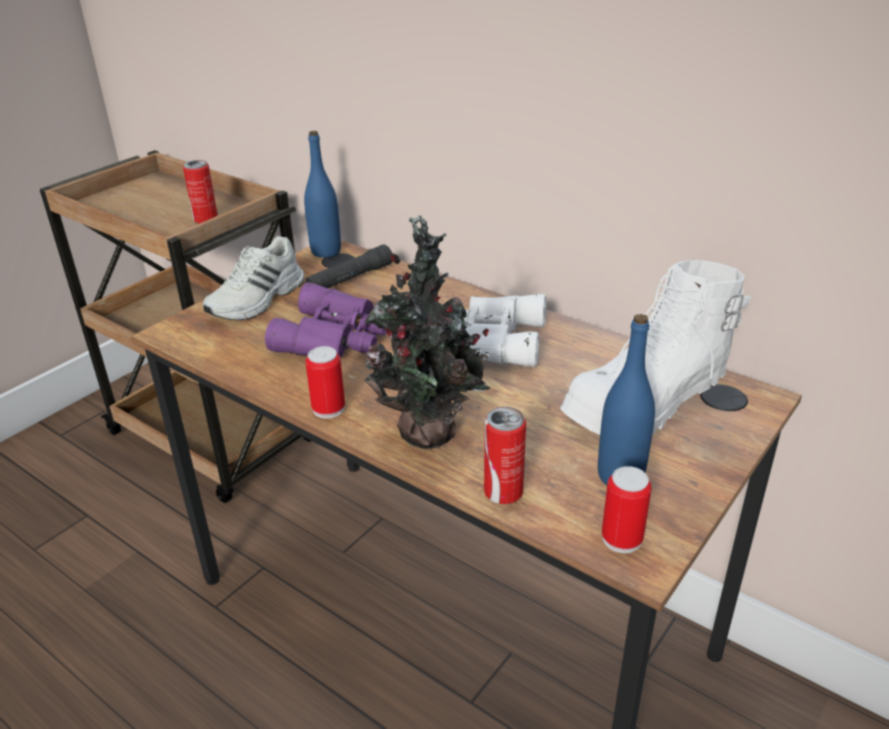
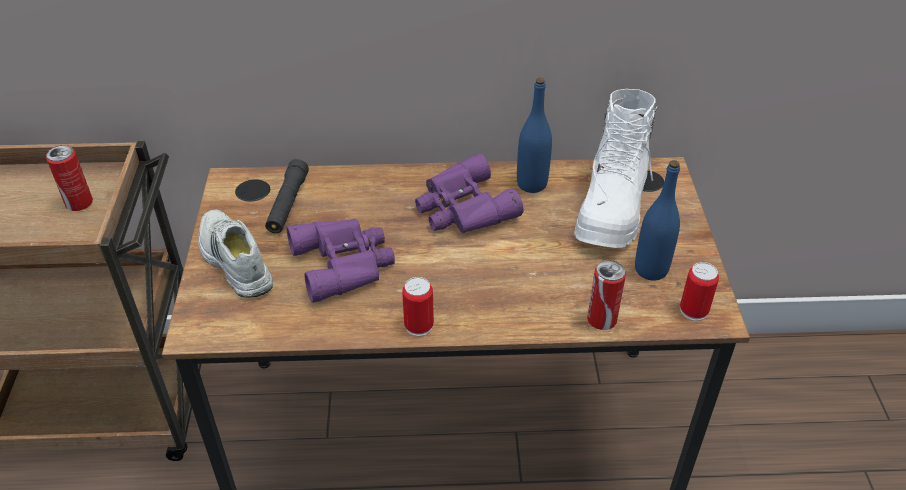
camera: 40 degrees left, 10 degrees up
white shoe [203,236,305,320] -> white shoe turned 150 degrees clockwise [198,210,273,298]
blue bottle [304,131,341,258] -> blue bottle moved to [517,78,552,193]
potted plant [363,215,490,449] -> none
white binoculars [463,294,546,367] -> purple binoculars [415,153,524,233]

